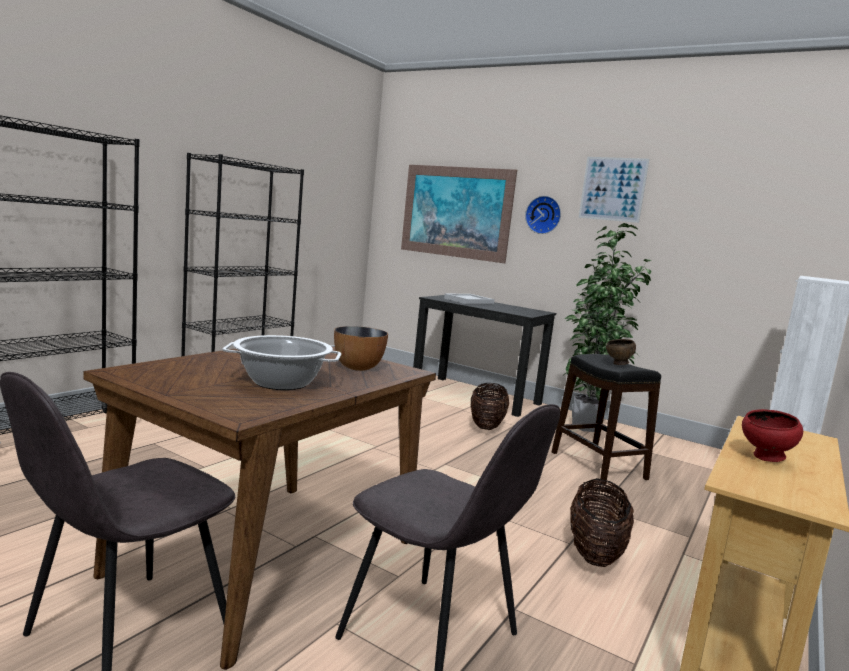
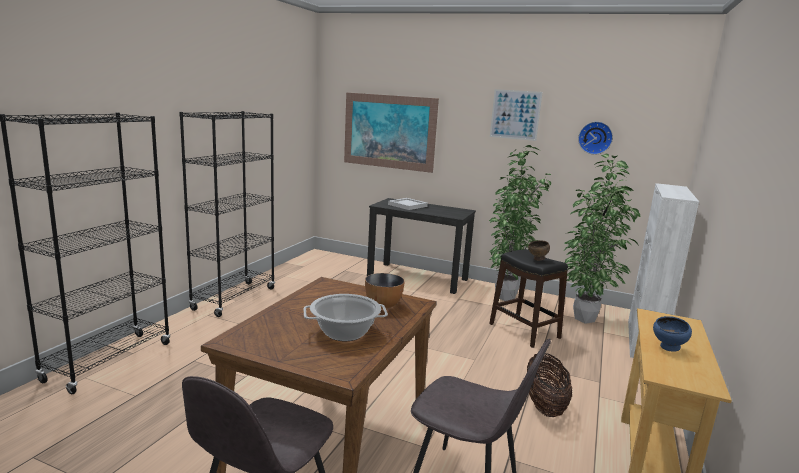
camera: 10 degrees left, 5 degrees up
basket [471,383,509,430] -> none
wall clock [525,196,561,234] -> wall clock moved to [578,121,613,155]
red bowl [742,409,803,462] -> blue bowl [653,316,692,352]
none -> potted plant [564,154,640,324]

